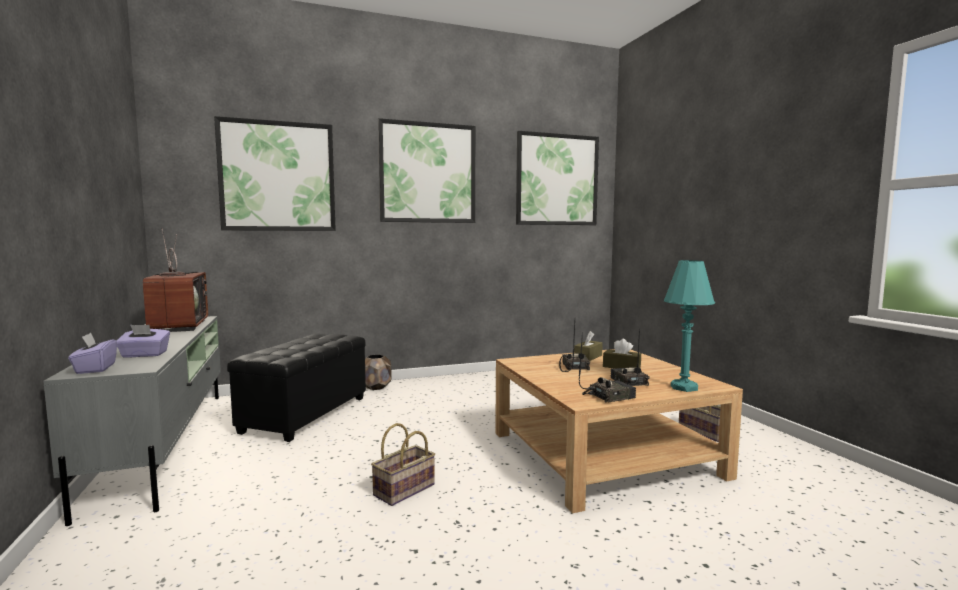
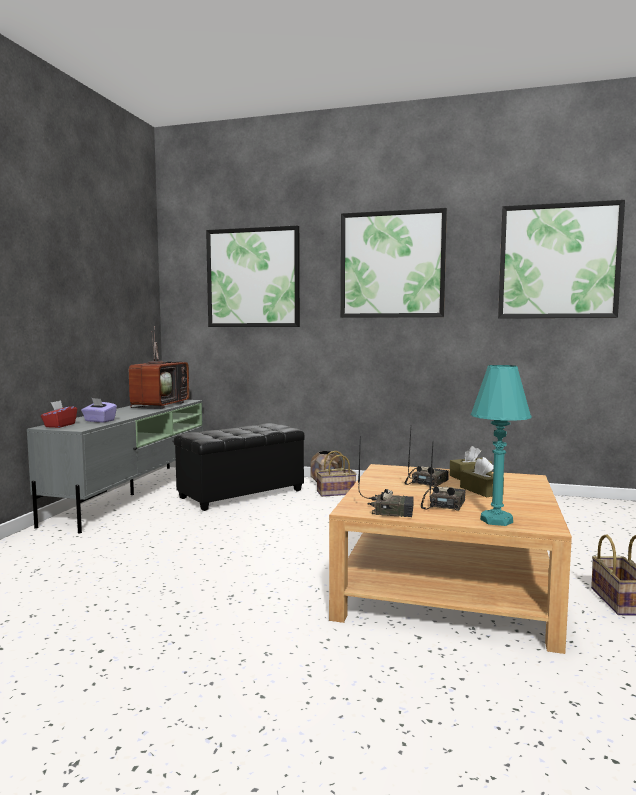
camera: 35 degrees right, 0 degrees up
purple tissue box [68,333,117,374] -> red tissue box [41,400,77,428]
basket [371,423,435,506] -> basket moved to [317,451,356,497]

